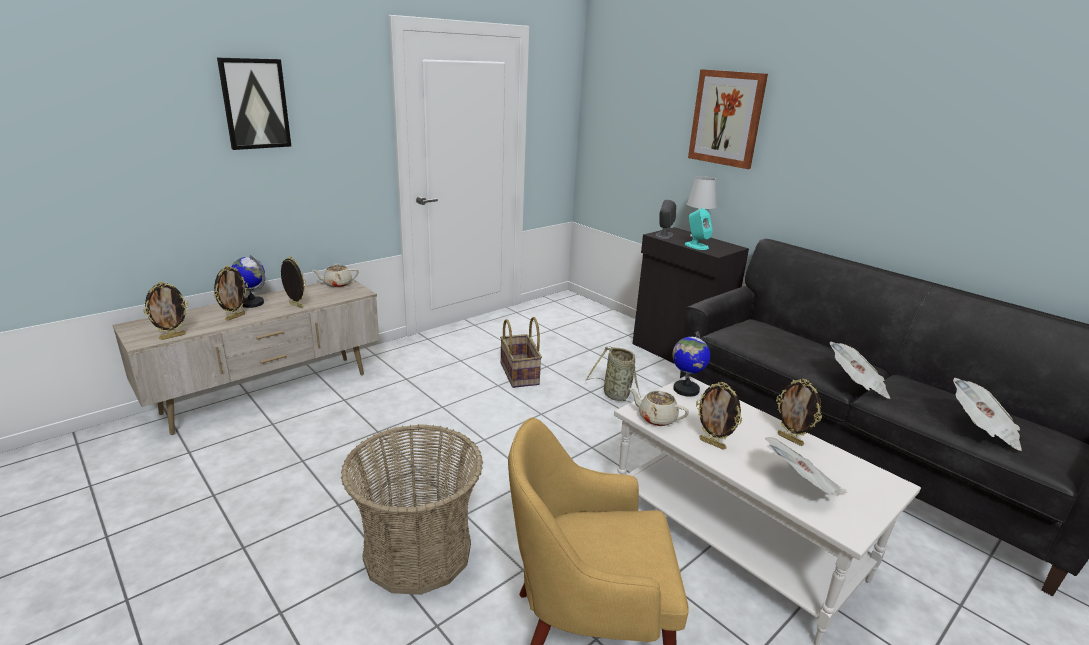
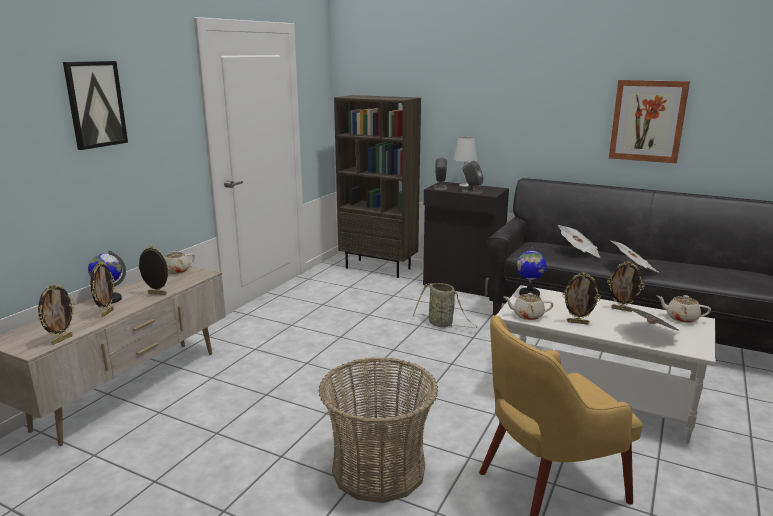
camera: 20 degrees left, 5 degrees down
basket [500,317,542,388] -> none
turquoise speaker [685,208,713,250] -> grey speaker [462,161,483,194]
picture [688,69,768,169] -> picture moved to [609,80,690,163]
newspaper [953,378,1022,451] -> newspaper moved to [558,225,600,258]
none -> brown bookcase [334,95,421,278]
none -> beige teapot [657,295,711,323]

